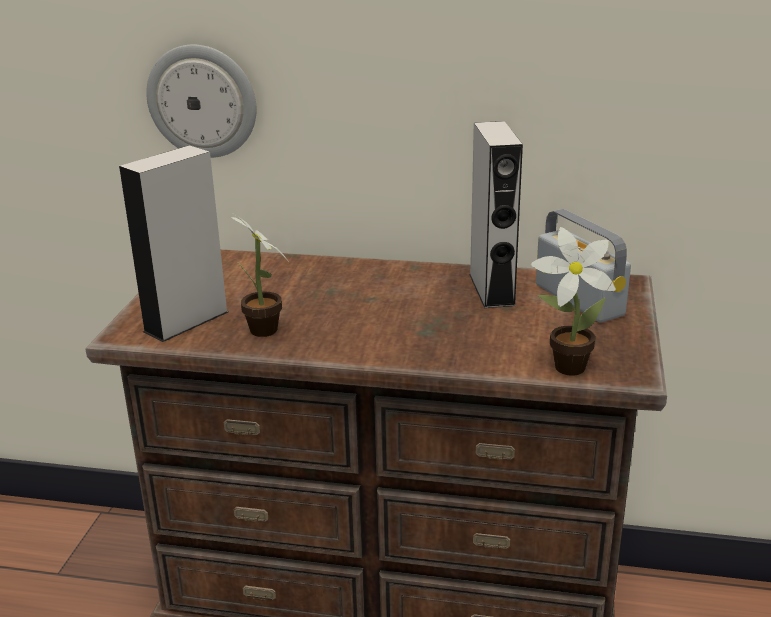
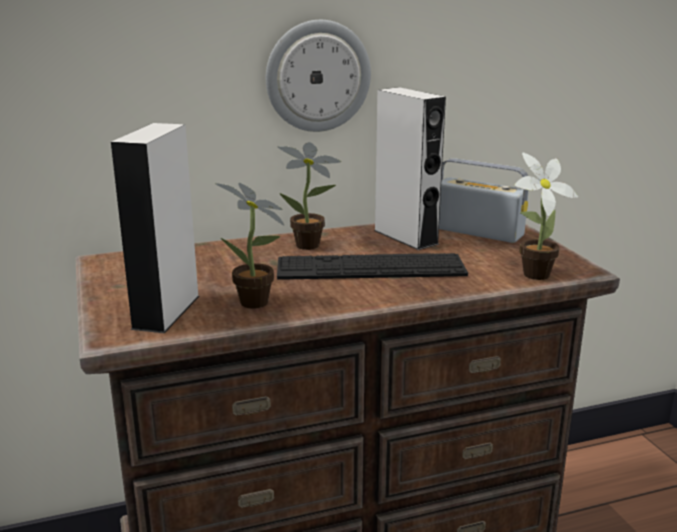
camera: 30 degrees left, 5 degrees down
wall clock [146,44,256,158] -> wall clock moved to [266,20,371,132]
none -> keyboard [277,253,468,280]
none -> potted plant [278,142,341,250]

